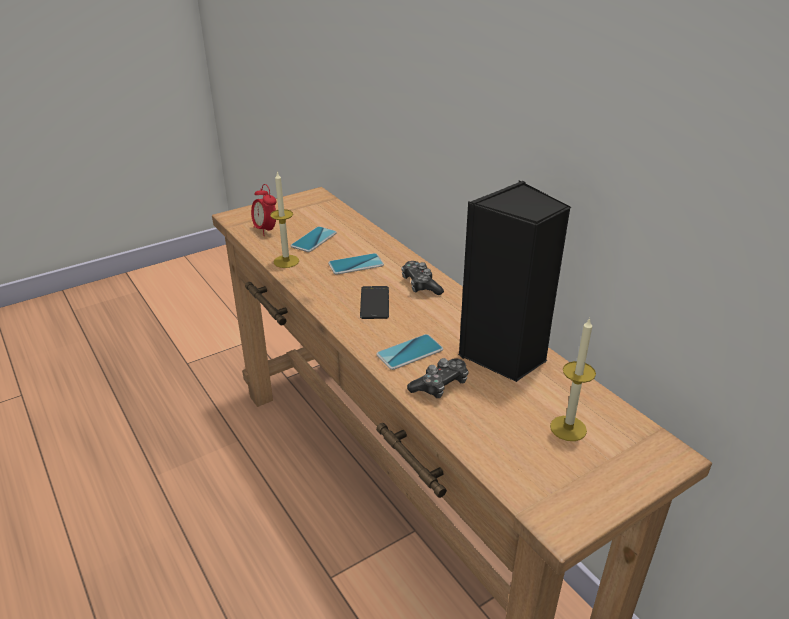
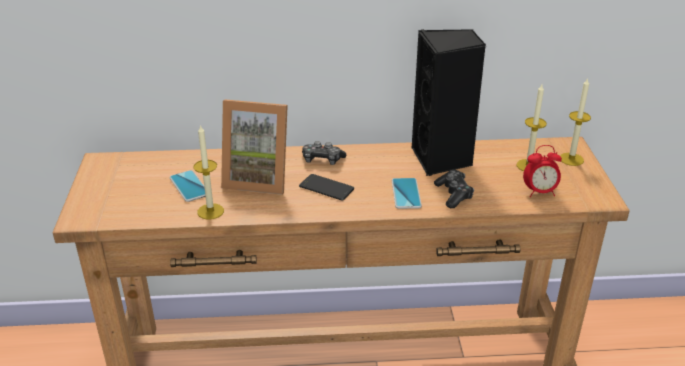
camera: 60 degrees left, 0 degrees up
alarm clock [251,184,276,236] -> alarm clock moved to [523,145,562,197]
phone [328,253,384,275] -> picture frame [221,100,288,195]
none -> candle [560,78,591,166]

